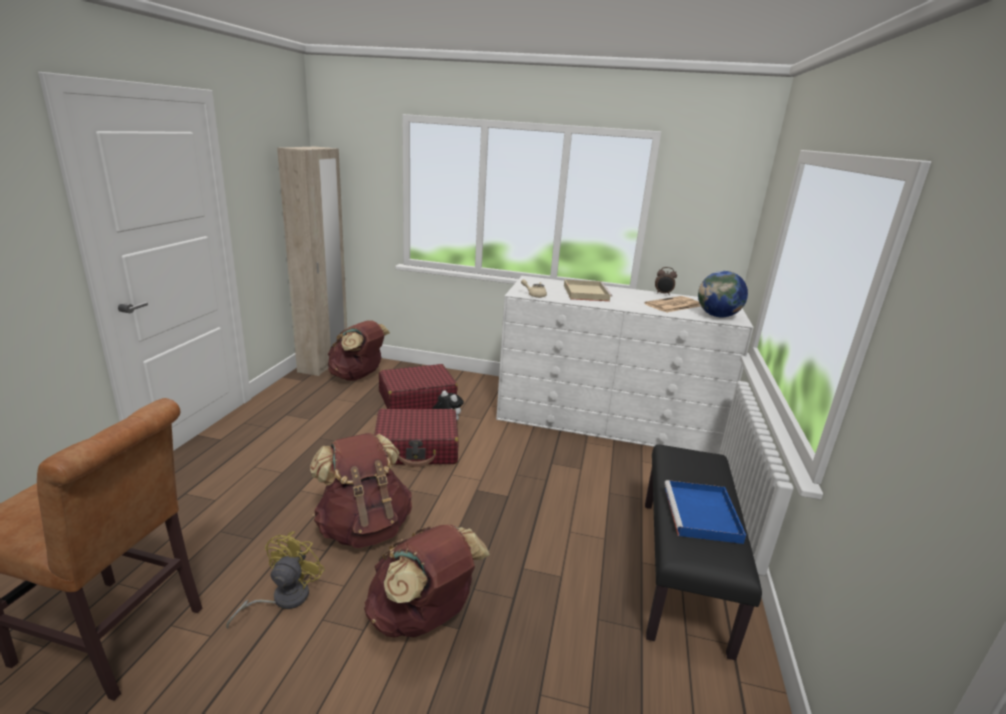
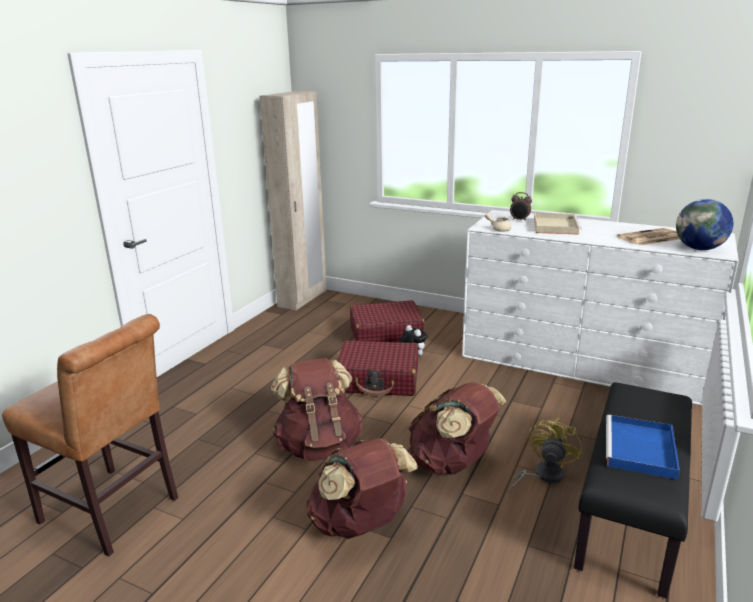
camera: 15 degrees right, 0 degrees up
yellow fan [226,532,325,629] -> yellow fan moved to [510,418,582,492]
brown backpack [328,320,390,381] -> brown backpack moved to [409,382,506,475]
alarm clock [655,267,677,295] -> alarm clock moved to [510,192,532,222]

